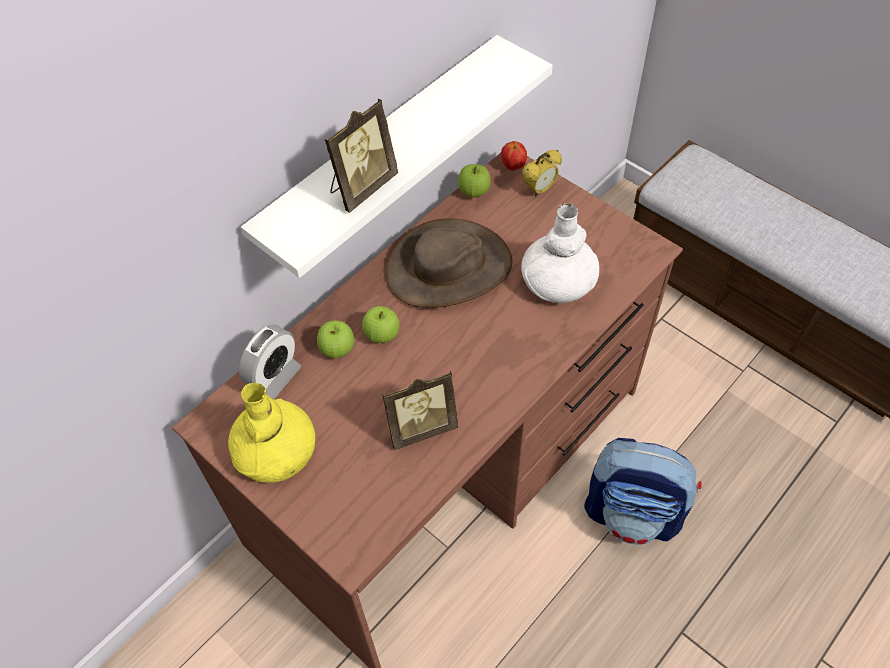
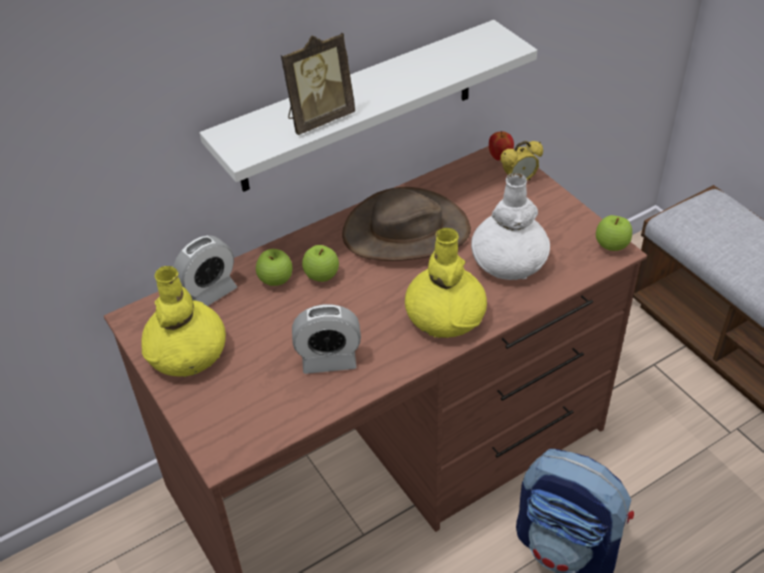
camera: 15 degrees right, 10 degrees down
picture frame [382,371,458,450] -> alarm clock [292,304,361,374]
apple [458,164,491,197] -> apple moved to [596,215,632,251]
none -> yellow vase [405,228,487,338]

